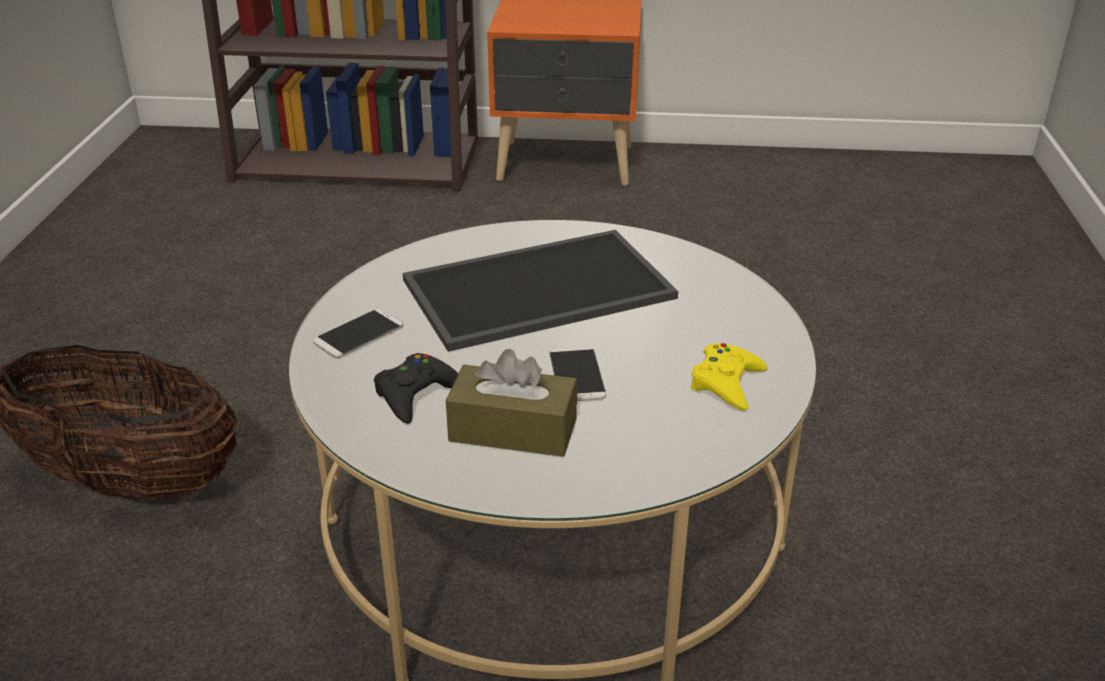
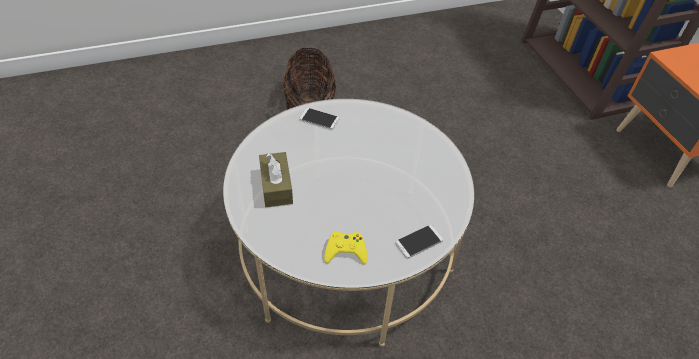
camera: 65 degrees right, 15 degrees up
black game controller [374,353,459,424] -> none
tray [403,230,678,352] -> none
phone [550,346,606,401] -> phone moved to [396,225,443,258]

